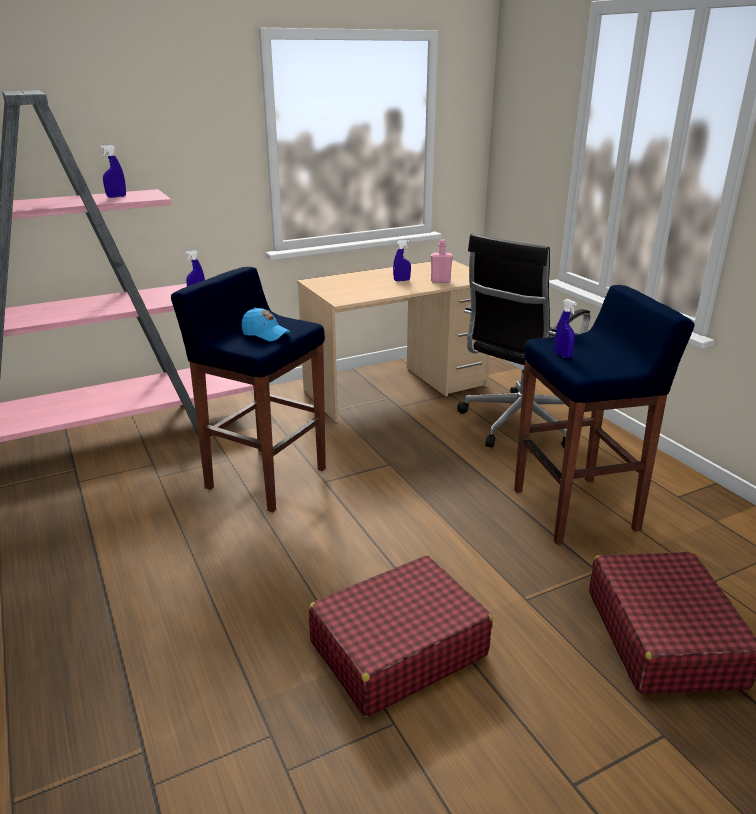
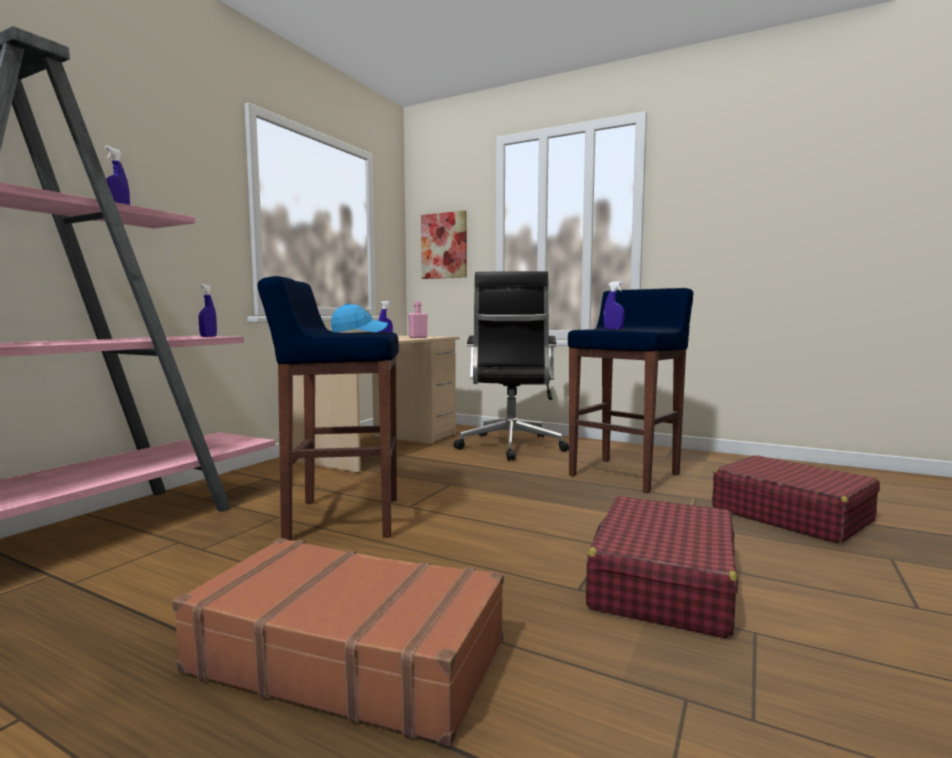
camera: 35 degrees left, 20 degrees down
none -> brown suitcase [172,538,504,747]
none -> picture [421,211,467,279]

